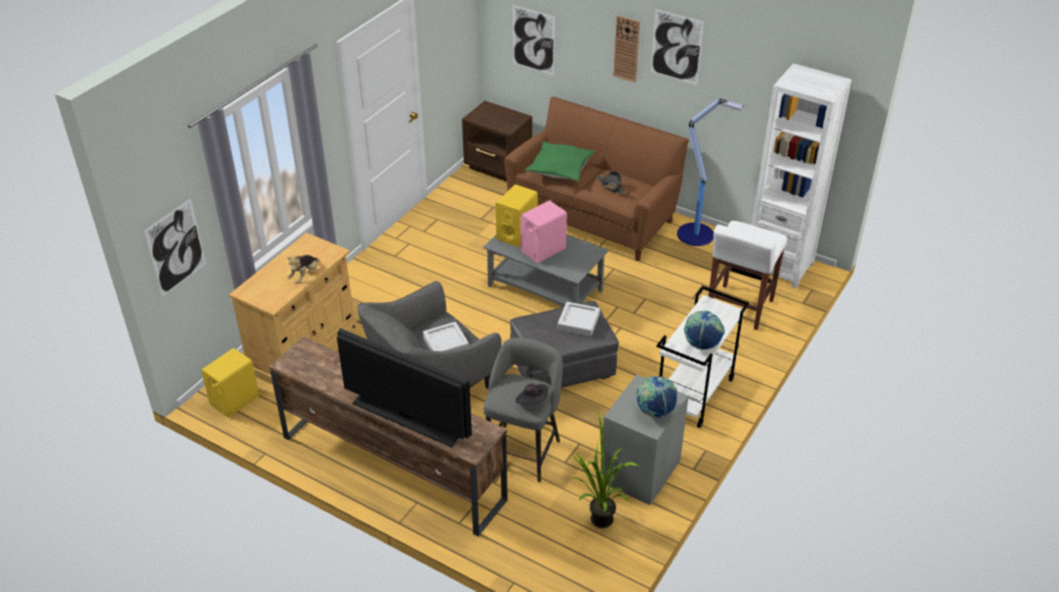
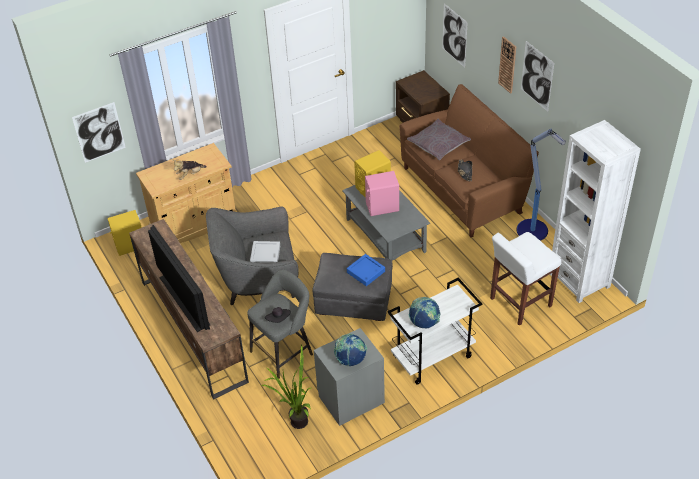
camera: 30 degrees right, 5 degrees up
green pillow [525,141,595,181] -> grey pillow [407,119,471,160]
grey tray [557,302,600,336] -> blue tray [347,254,385,286]

